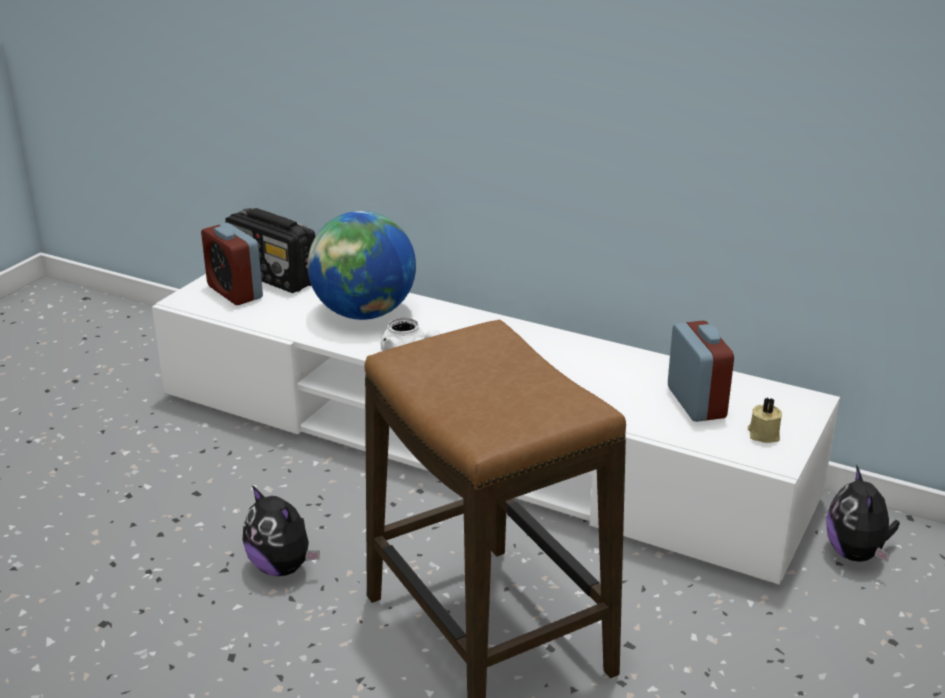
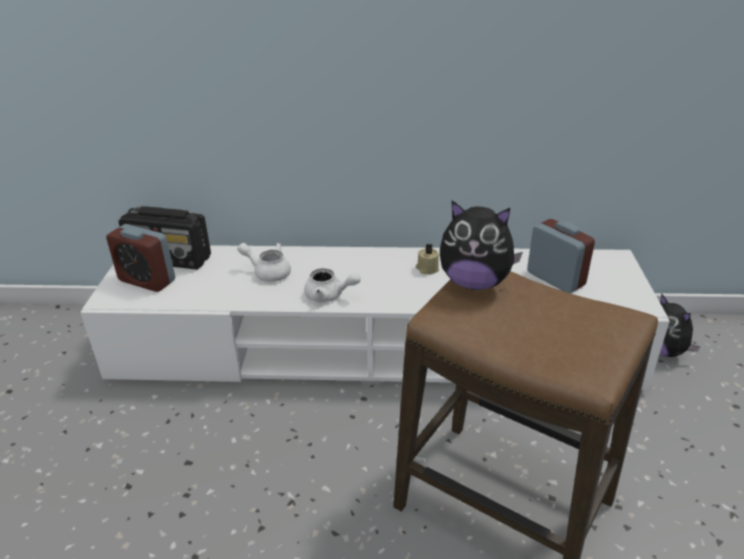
camera: 25 degrees left, 5 degrees up
plush toy [243,485,320,576] -> plush toy moved to [440,201,523,290]
globe [308,211,416,320] -> white teapot [237,243,291,282]
beige candle [748,398,782,443] -> beige candle moved to [416,243,439,274]

